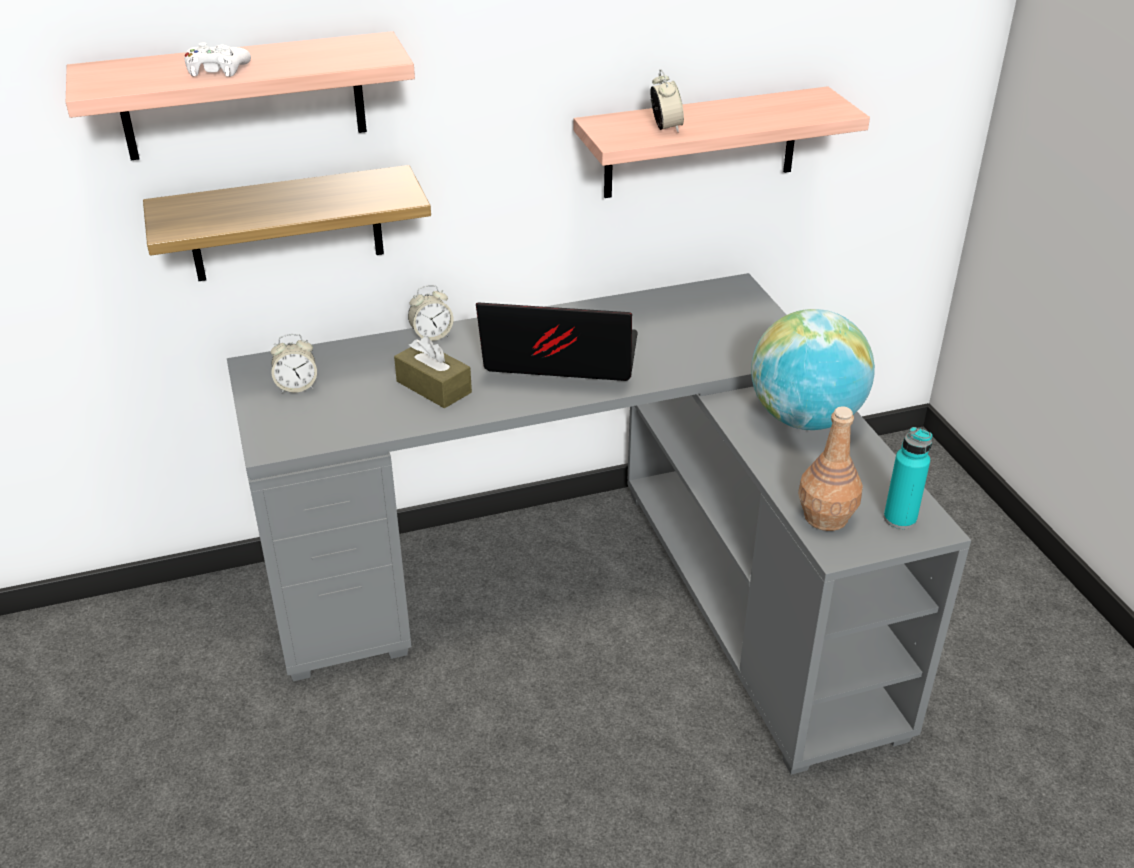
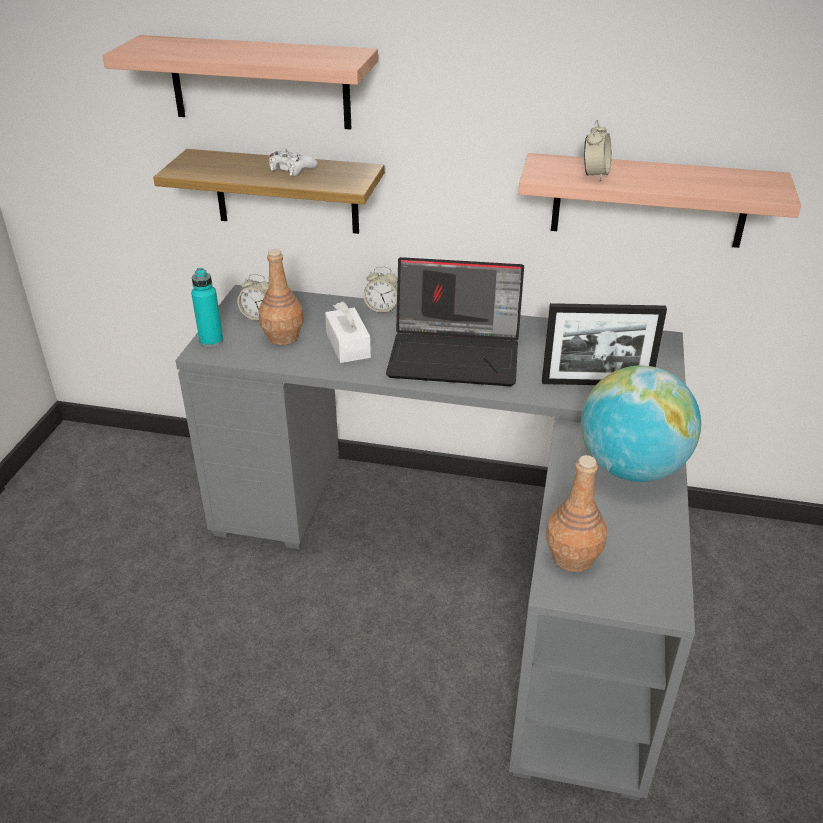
camera: 30 degrees right, 0 degrees up
white game controller [184,42,251,77] -> white game controller moved to [269,148,318,176]
brown tissue box [394,336,472,408] -> white tissue box [325,301,371,363]
laptop [476,302,638,381] -> laptop turned 150 degrees clockwise [386,257,524,386]
turquoise bottle [884,427,932,529] -> turquoise bottle moved to [191,268,223,347]
none -> brown bottle [258,249,304,345]
none -> picture frame [542,303,667,385]

